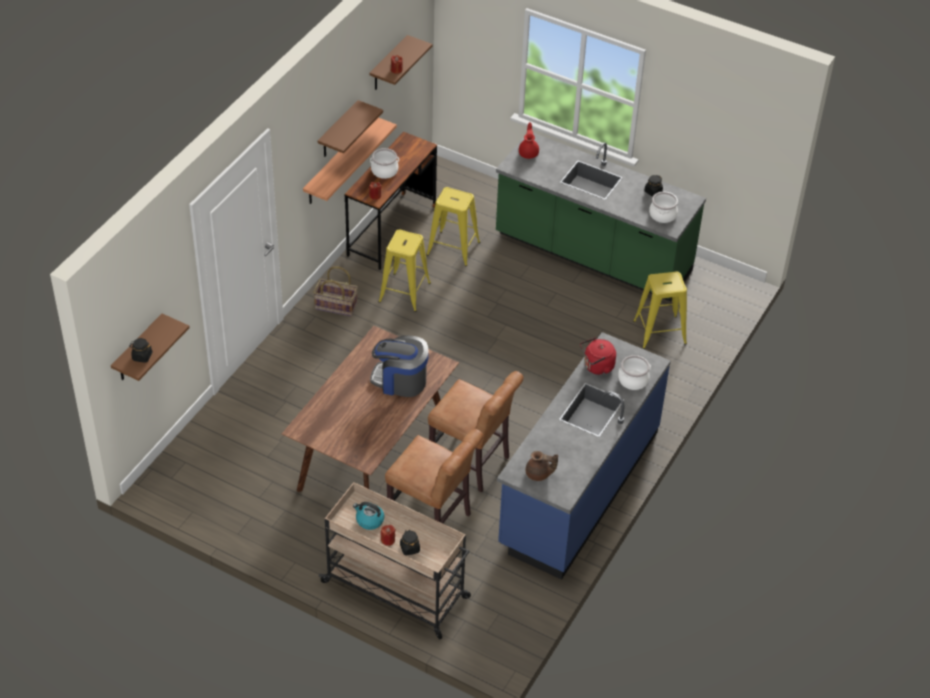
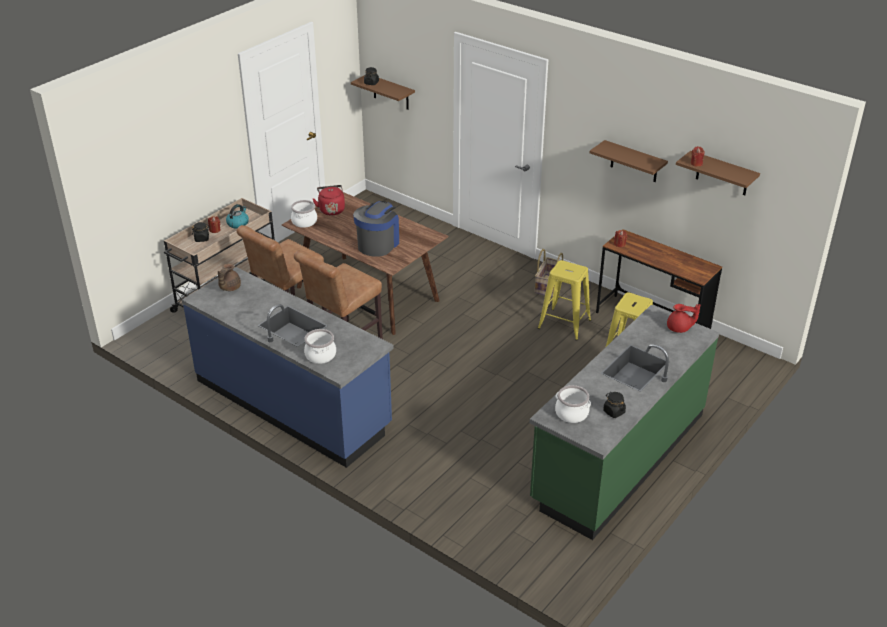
camera: 100 degrees right, 10 degrees down
shelf [303,117,397,204] -> none
cooking pot [370,148,399,179] -> cooking pot moved to [291,200,317,228]
red kettle [580,337,616,375] -> red kettle moved to [313,185,345,216]
yellow stool [633,271,687,349] -> none

